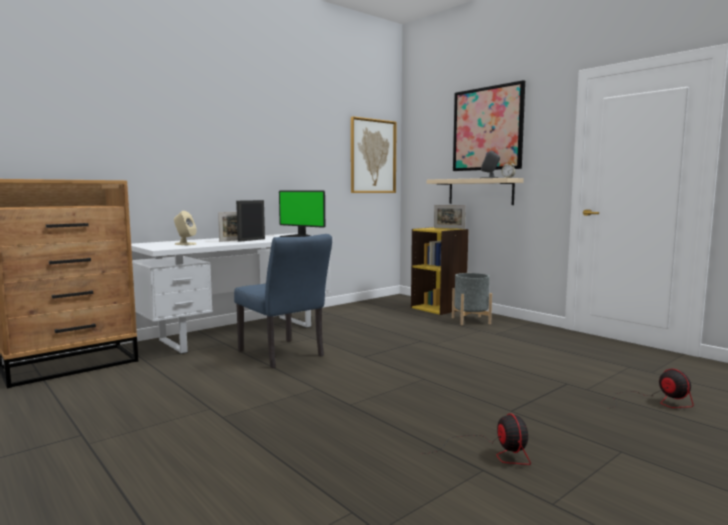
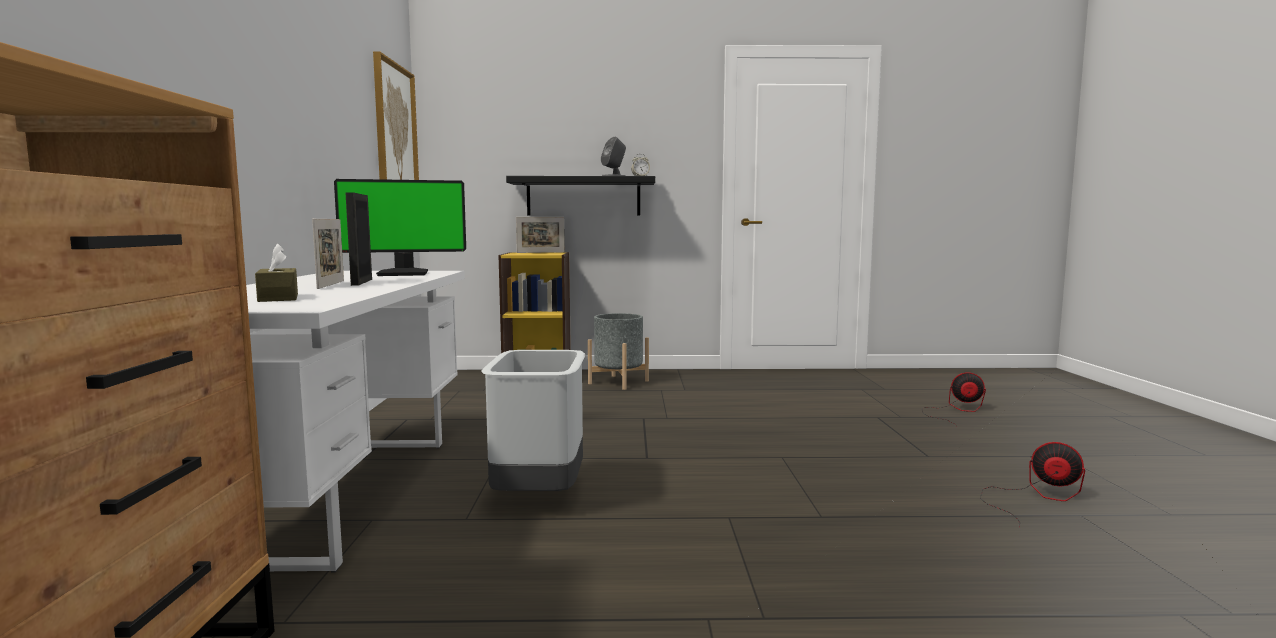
camera: 50 degrees left, 0 degrees up
beige speaker [174,211,197,245] -> brown tissue box [255,243,298,302]
blue chair [234,234,332,368] -> grey trash can [481,350,585,491]
beige shelf [427,178,524,205] -> black shelf [506,176,655,215]
picture [453,80,525,171] -> none

